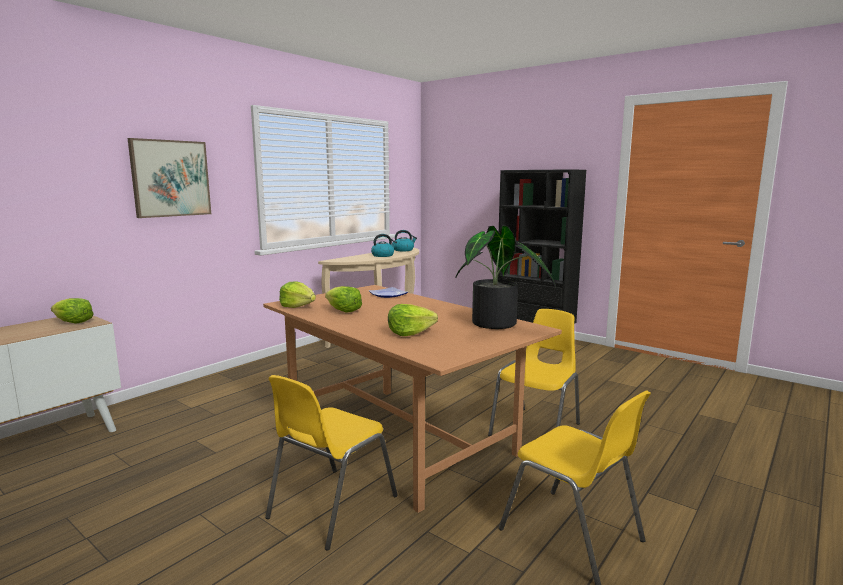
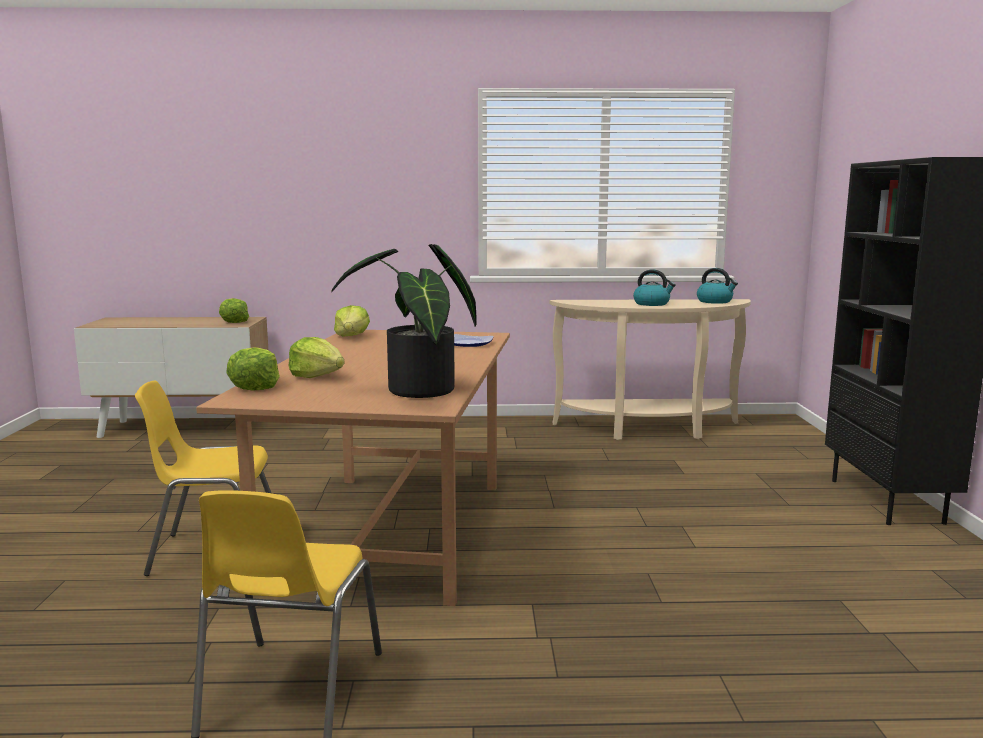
camera: 50 degrees right, 0 degrees up
picture [128,138,211,218] -> none
lettuce [325,286,362,313] -> lettuce moved to [226,347,280,391]
yellow chair [488,309,580,436] -> none

